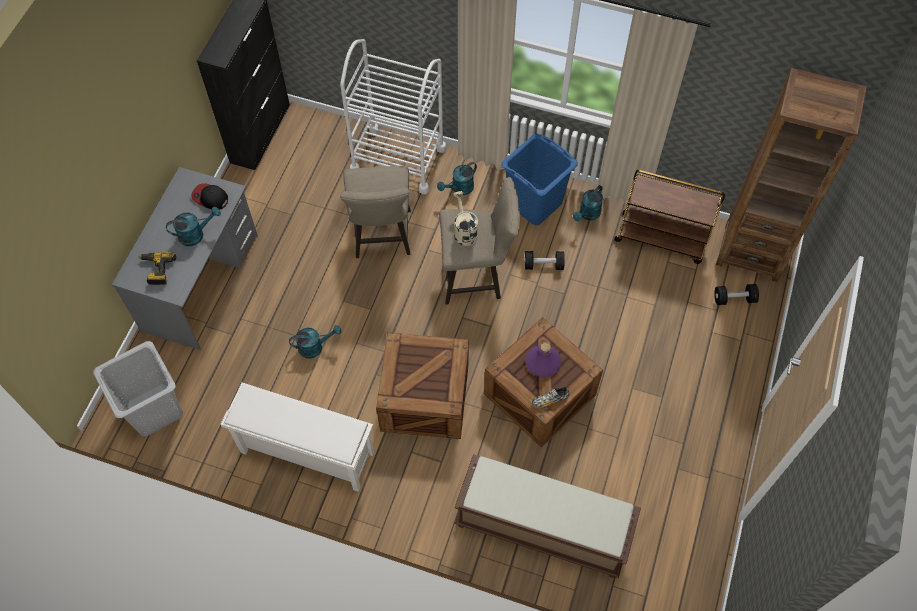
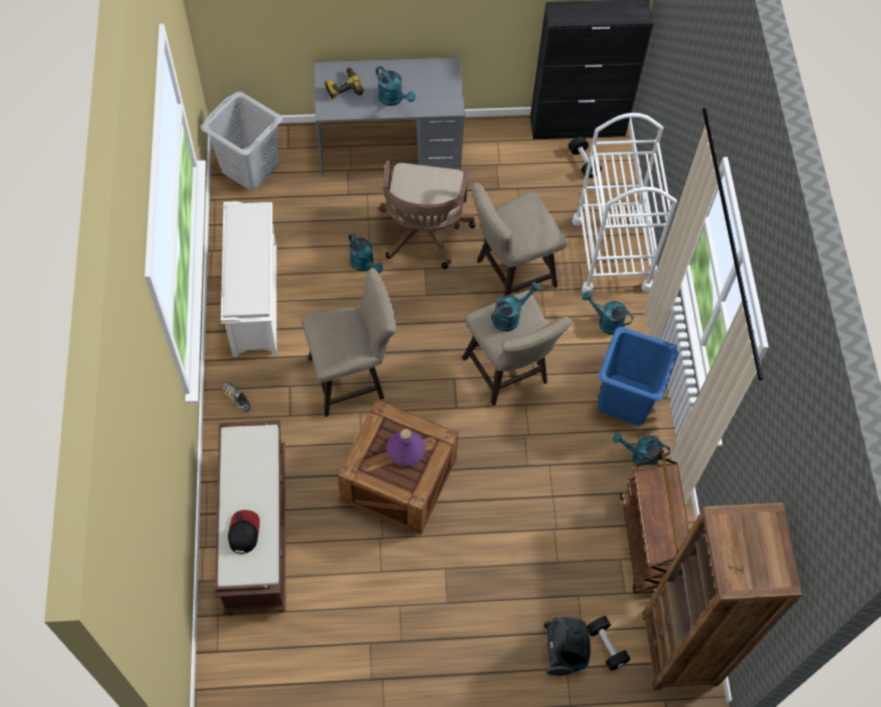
camera: 65 degrees right, 0 degrees up
cap [191,183,228,210] -> cap moved to [228,510,260,554]
crate [376,332,469,439] -> beige stool [301,268,396,417]
beige watering can [453,191,478,246] -> turquoise watering can [491,282,541,332]
black dumbbell [524,251,565,270] -> black dumbbell moved to [568,136,602,178]
shoe [532,387,570,408] -> shoe moved to [223,382,250,412]
none -> brown office chair [379,160,475,269]
none -> vacuum cleaner [543,617,590,676]

